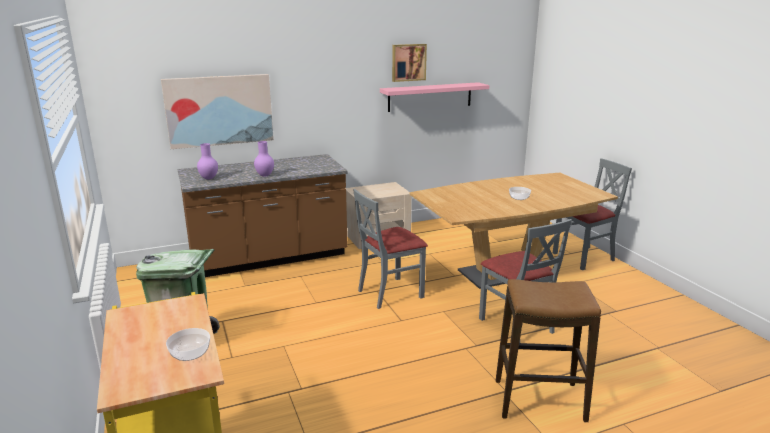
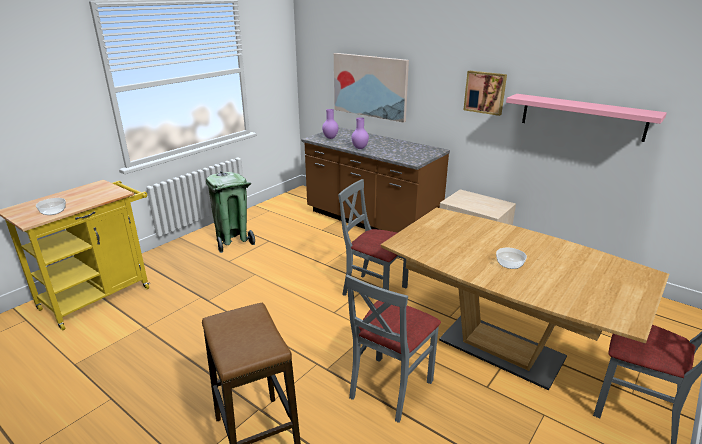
camera: 60 degrees right, 5 degrees up
picture [392,44,427,82] -> picture moved to [463,71,507,116]

